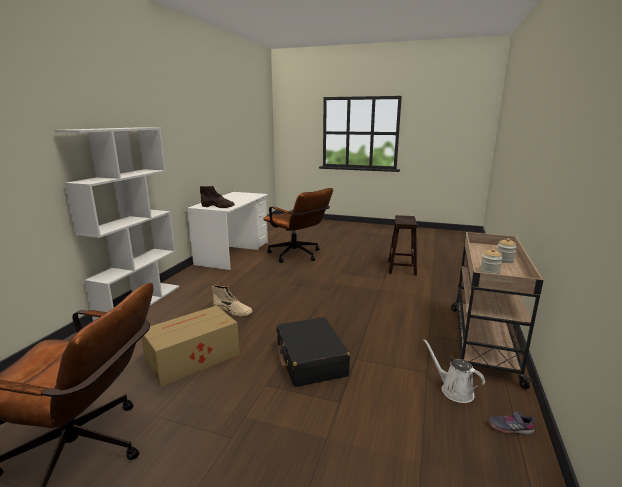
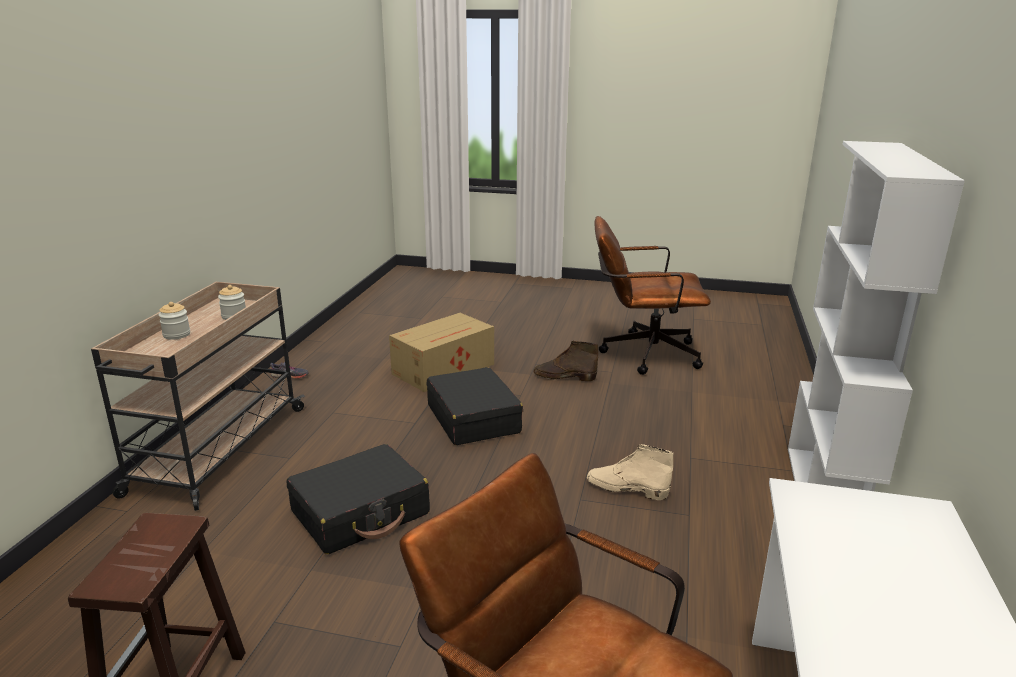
camera: 175 degrees right, 5 degrees up
cardboard box [141,305,240,387] -> cardboard box moved to [389,313,494,392]
brown boot [200,186,235,208] -> brown boot moved to [534,341,598,381]
white watering can [423,339,485,403] -> none
none -> black suitcase [286,444,430,554]

